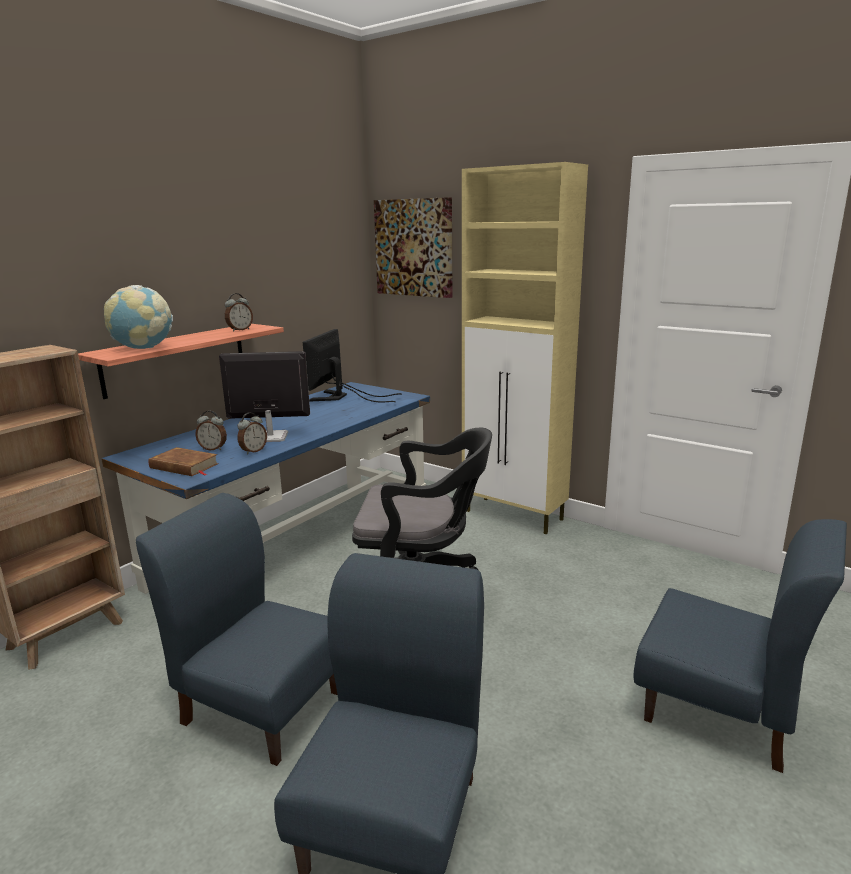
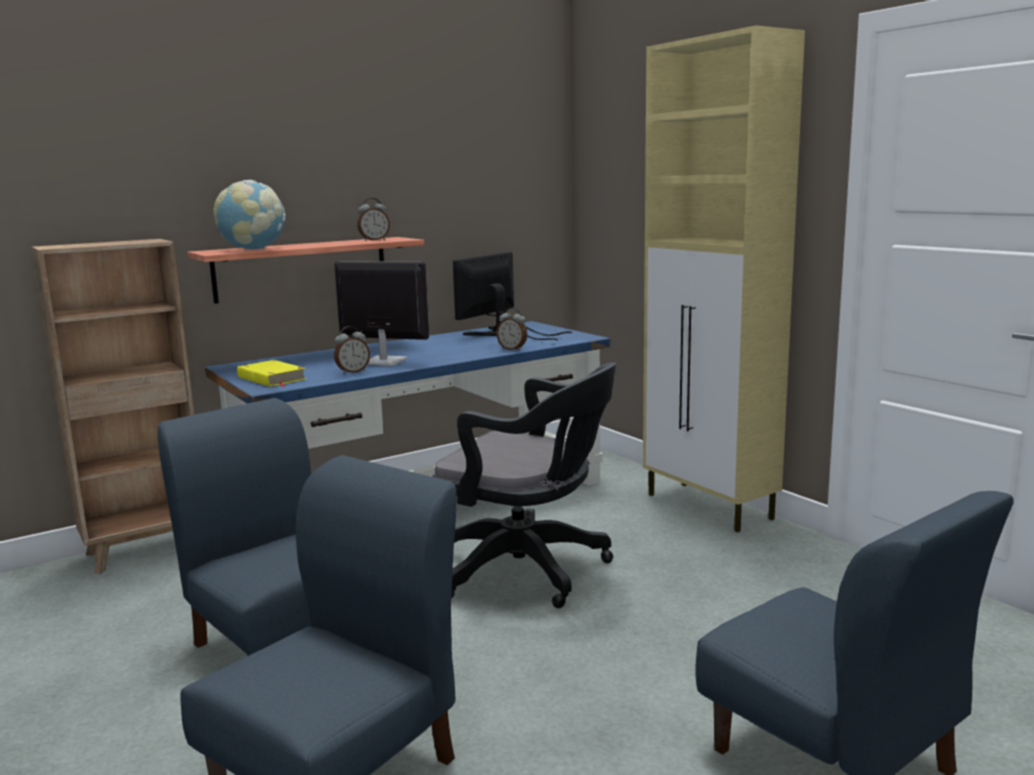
camera: 20 degrees right, 5 degrees down
brown book [148,447,219,476] -> yellow book [237,360,306,387]
alarm clock [195,411,227,451] -> alarm clock moved to [496,307,527,351]
picture [374,197,452,298] -> none

